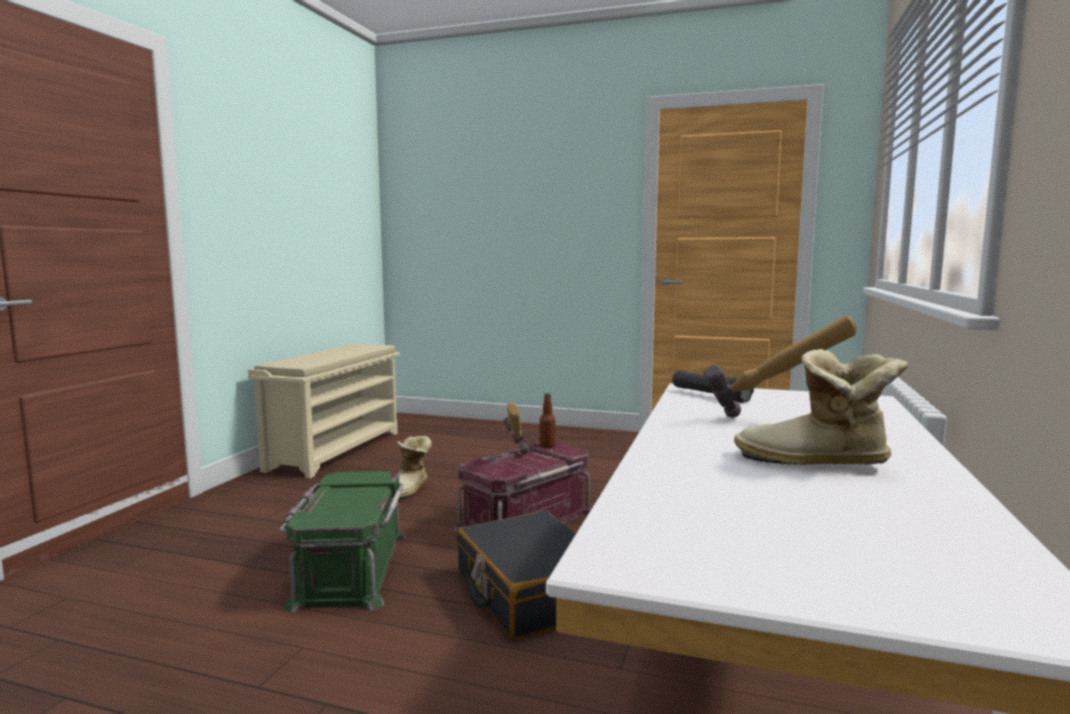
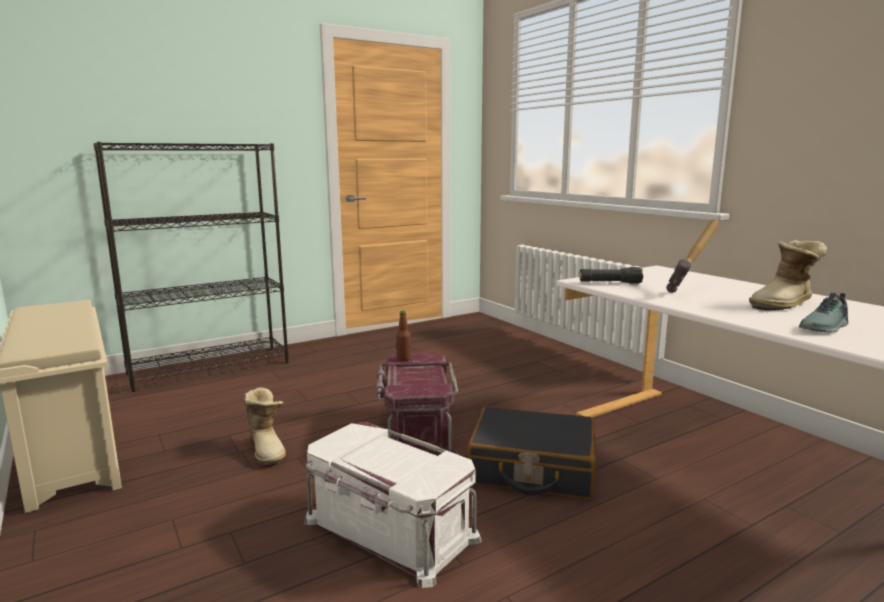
camera: 50 degrees left, 5 degrees up
green storage box [280,471,405,613] -> white storage box [304,422,482,588]
hammer [503,403,529,454] -> none
none -> black bookcase [94,142,289,392]
none -> shoe [799,293,848,332]

